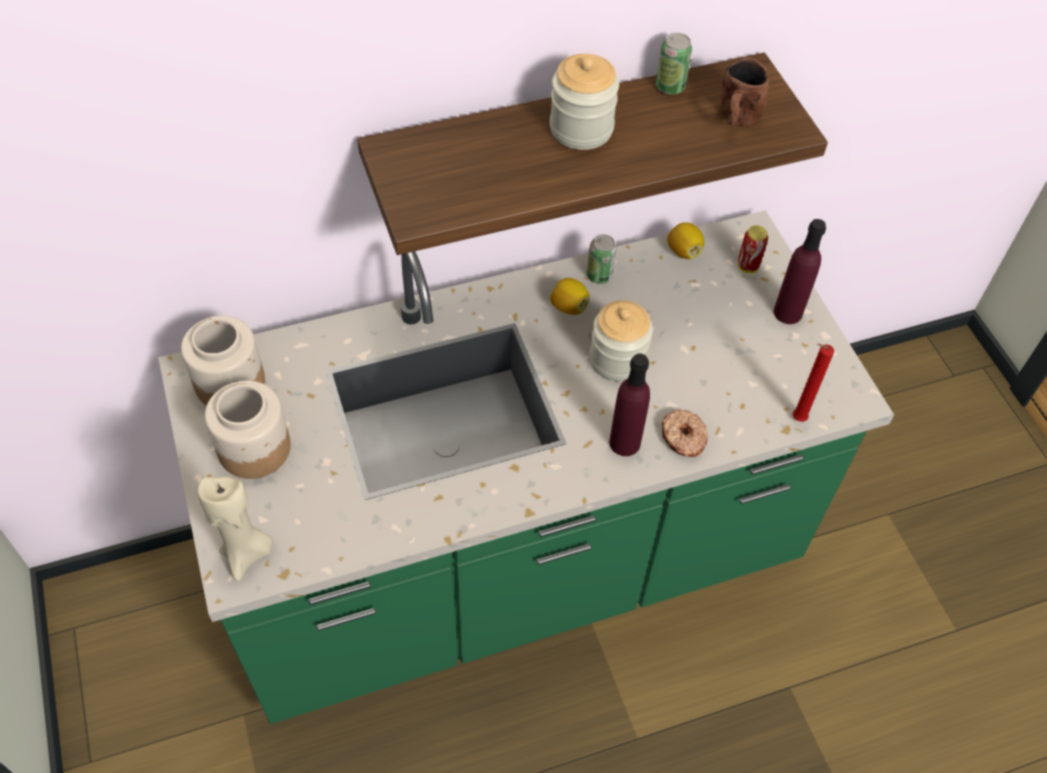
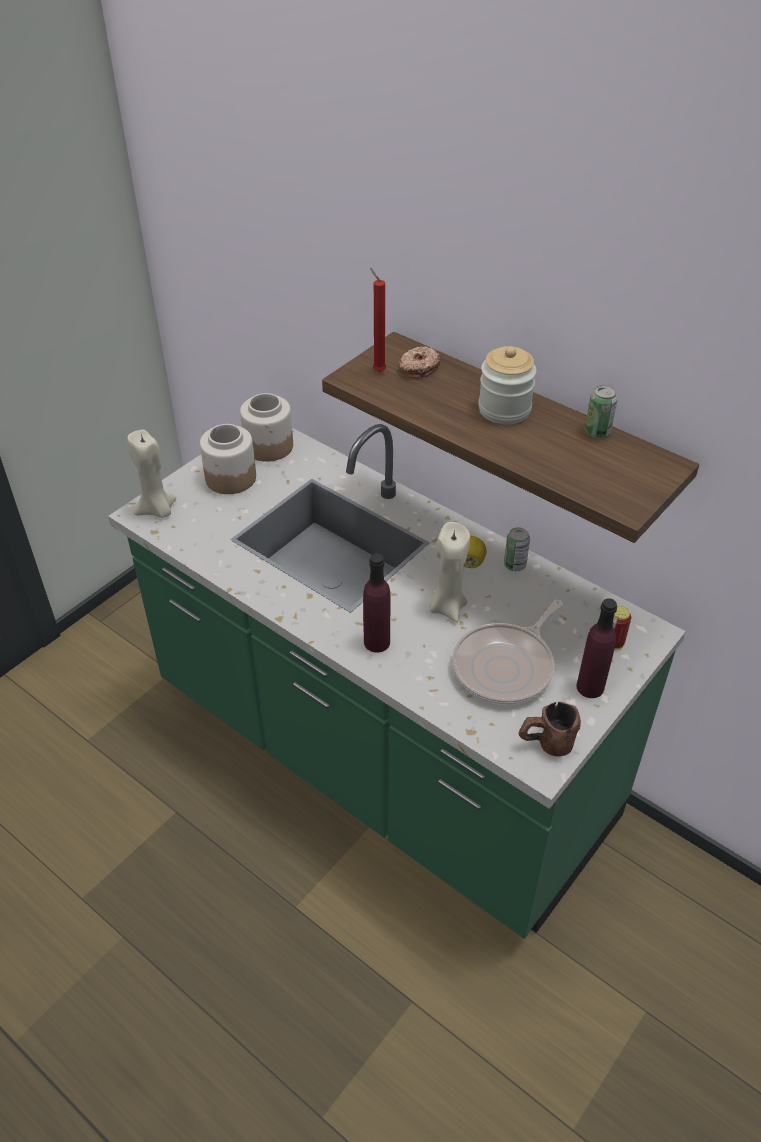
camera: 60 degrees right, 10 degrees down
jar [590,300,653,382] -> beige candle [429,522,470,622]
donut [662,410,708,457] -> donut moved to [399,346,441,379]
lemon [667,222,704,259] -> none
brown mug [721,57,769,125] -> brown mug moved to [519,702,581,757]
red candle [793,344,834,422] -> red candle moved to [370,268,386,372]
none -> frying pan [452,600,562,705]

